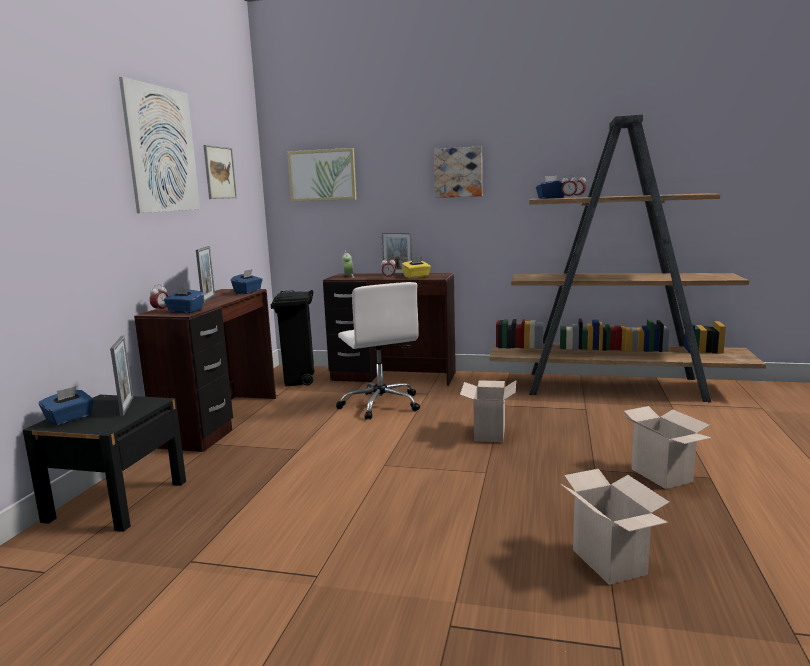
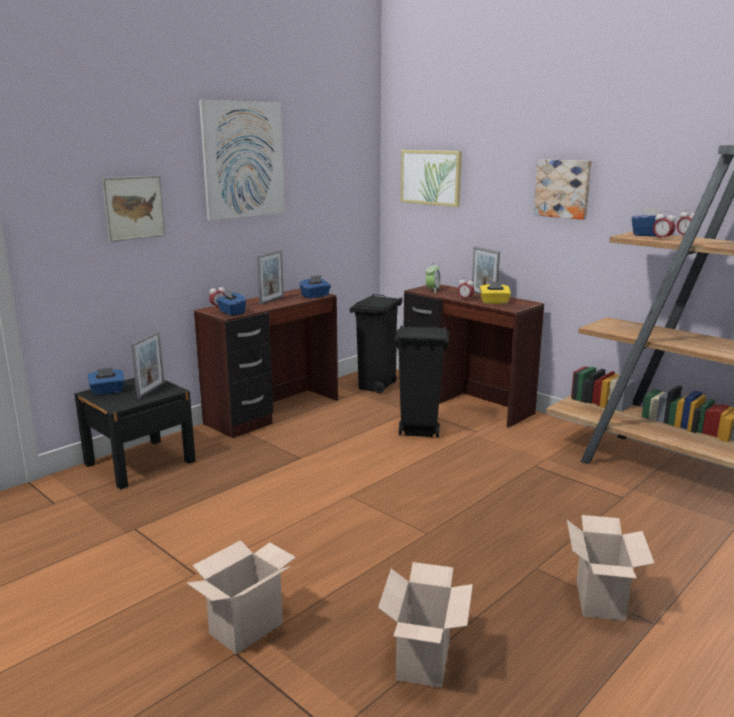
camera: 30 degrees right, 5 degrees up
picture [203,145,237,199] -> picture moved to [102,175,165,242]
white office chair [336,282,420,420] -> black trash can [394,325,449,438]
cardboard box [460,380,516,443] -> cardboard box moved to [187,540,296,654]

